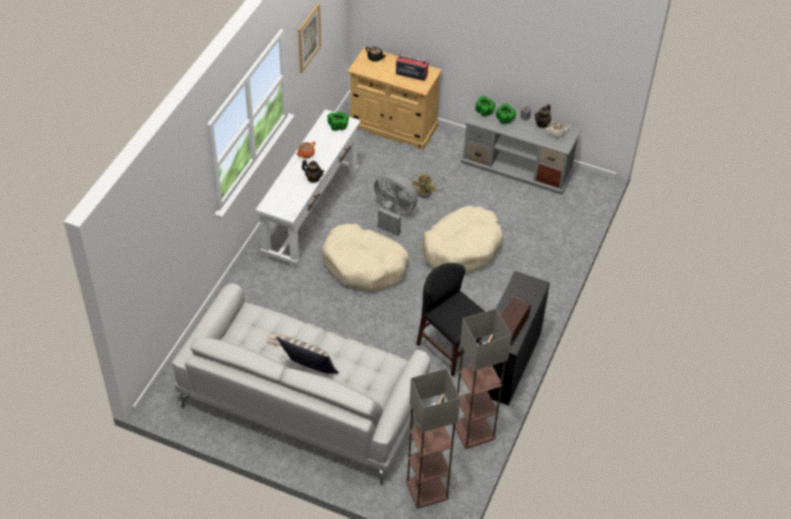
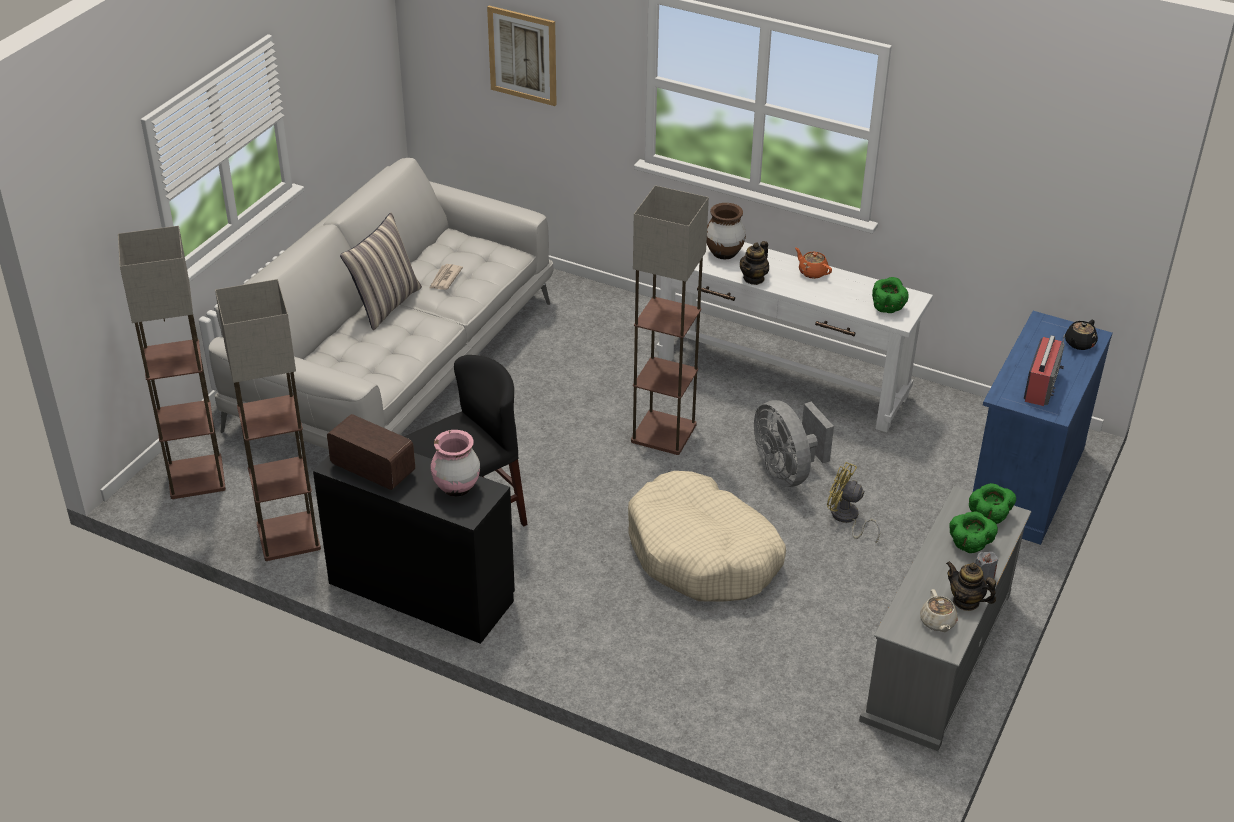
camera: 95 degrees right, 10 degrees down
picture [298,3,321,73] -> picture moved to [487,6,557,106]
beige dog bed [322,224,409,292] -> floor lamp [631,185,709,455]
beige cabinet [347,46,442,150] -> blue cabinet [973,311,1112,545]
grey fan [374,173,418,236] -> grey fan turned 120 degrees clockwise [754,400,834,487]
none -> pink vase [431,430,480,497]
none -> brown vase [707,203,746,259]

